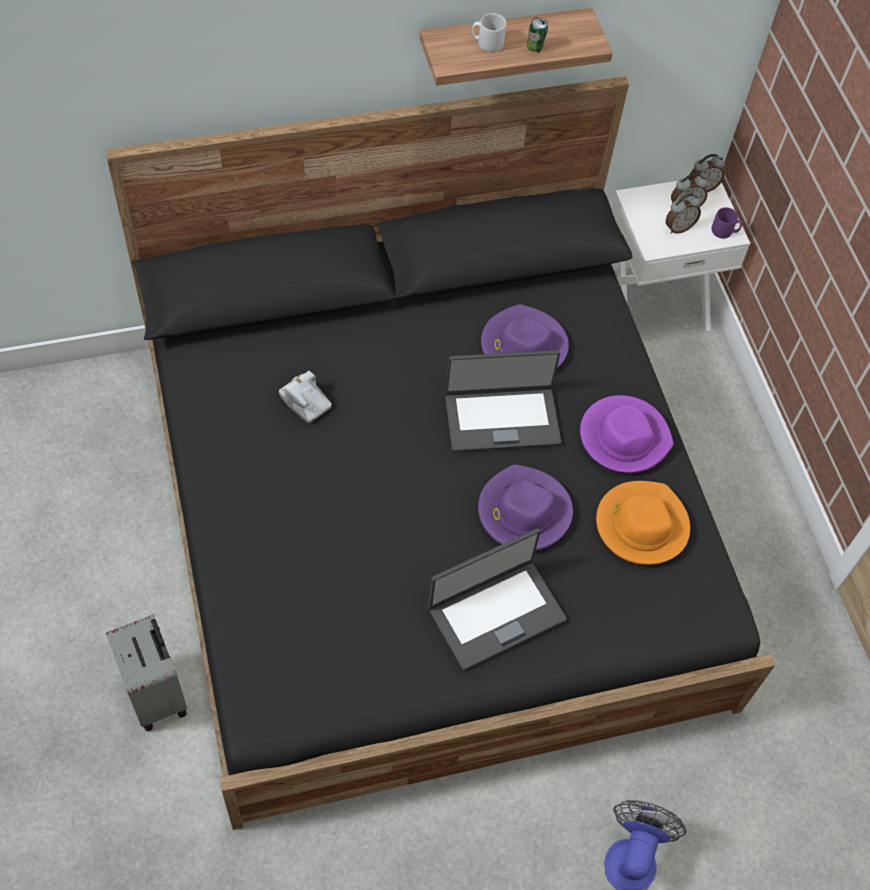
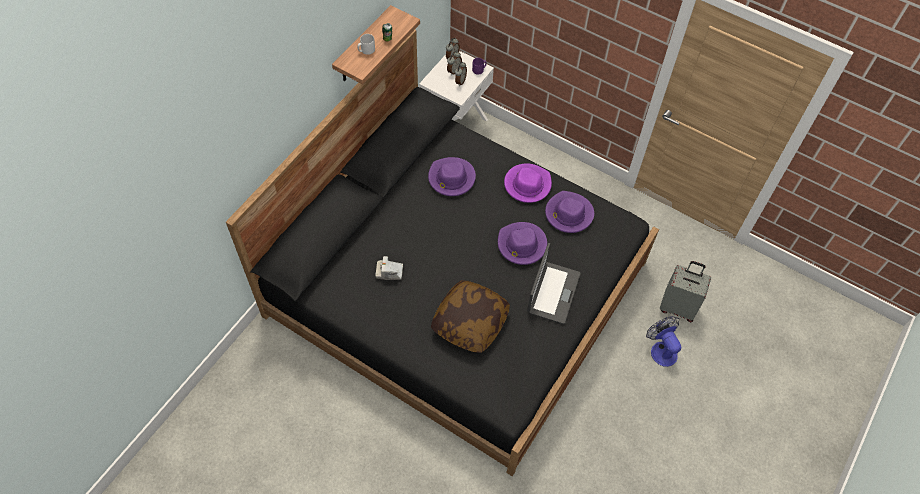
camera: 40 degrees left, 0 degrees up
grey suitcase [106,614,187,731] -> grey suitcase moved to [660,261,711,322]
laptop [445,350,561,452] -> none
orange hat [596,481,690,565] -> purple hat [545,191,594,233]
none -> pillow [431,280,510,353]

